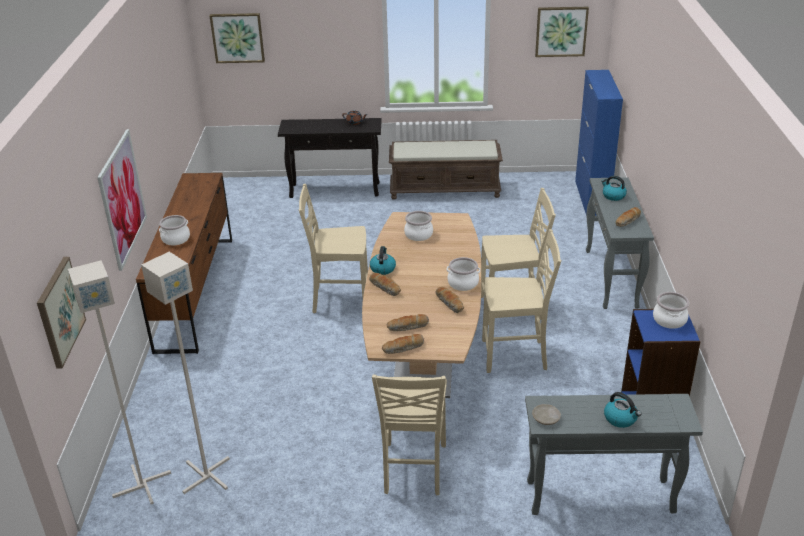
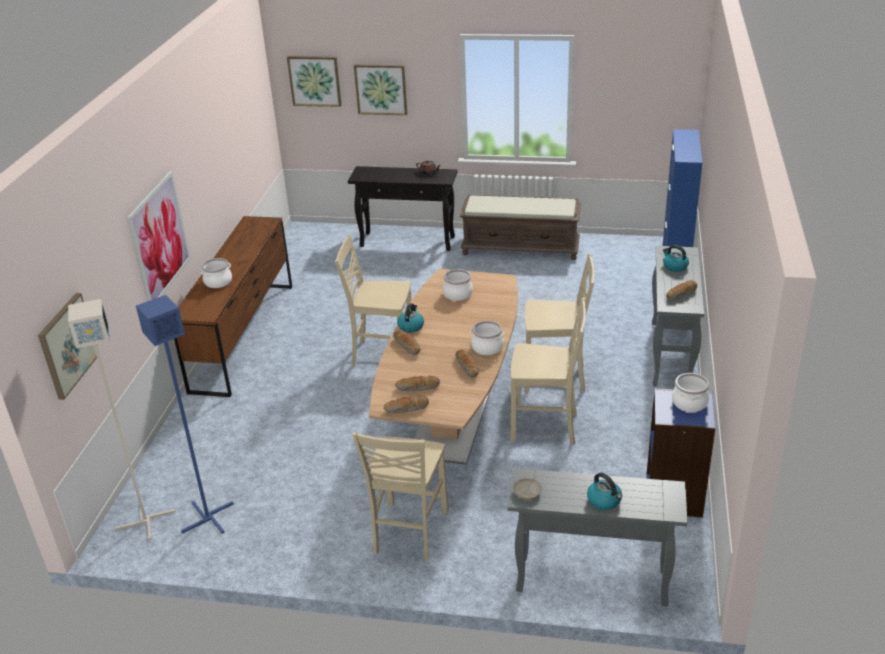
camera: 10 degrees right, 0 degrees up
grey floor lamp [141,252,230,494] -> blue floor lamp [136,295,234,534]
picture [535,7,589,57] -> picture moved to [354,64,407,115]

